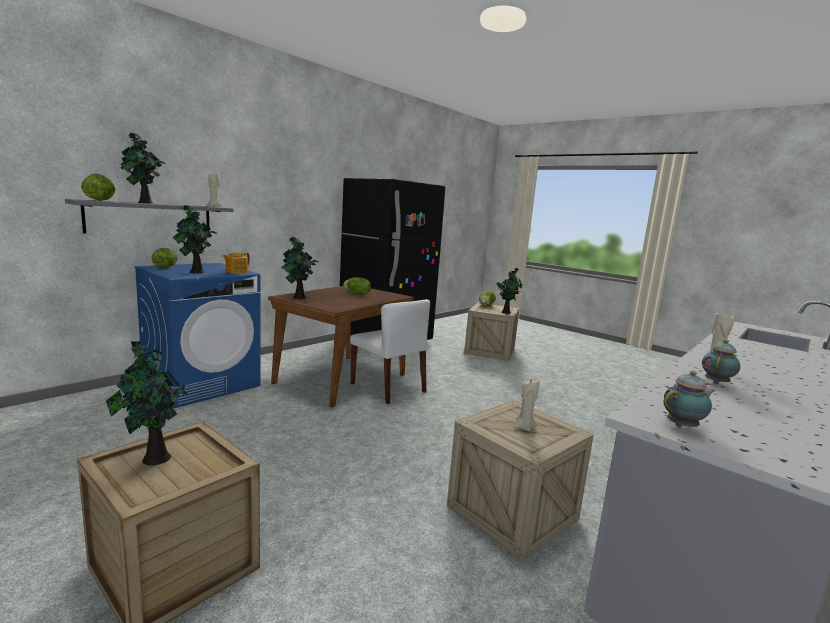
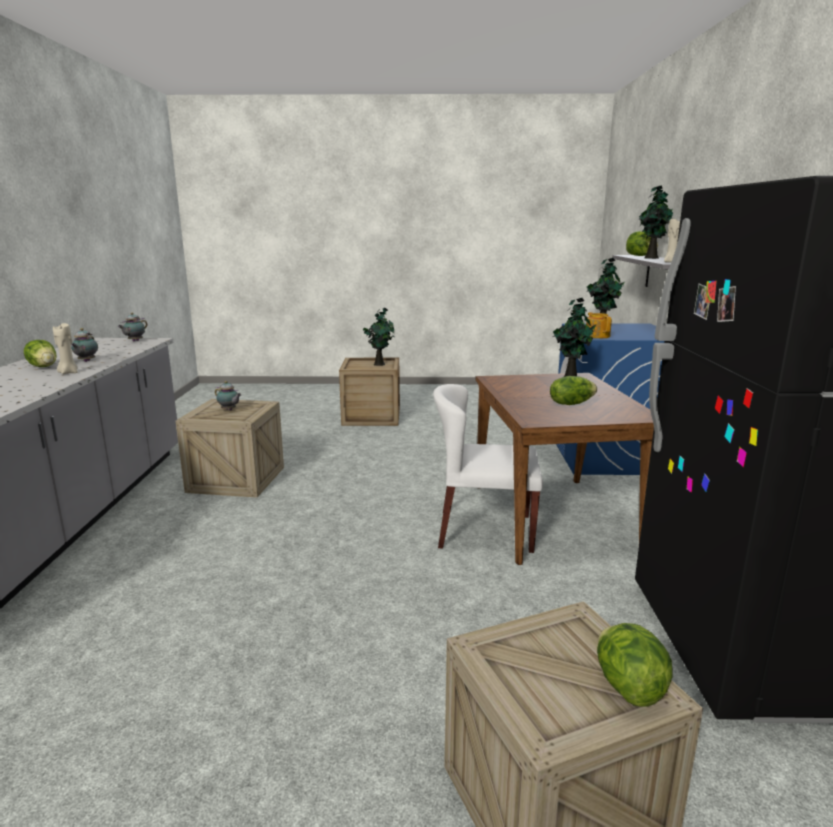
camera: 140 degrees right, 5 degrees up
lettuce [152,248,178,268] -> lettuce moved to [24,340,57,367]
potted plant [496,268,522,314] -> none
beige candle [514,377,539,431] -> teapot [215,381,242,410]

